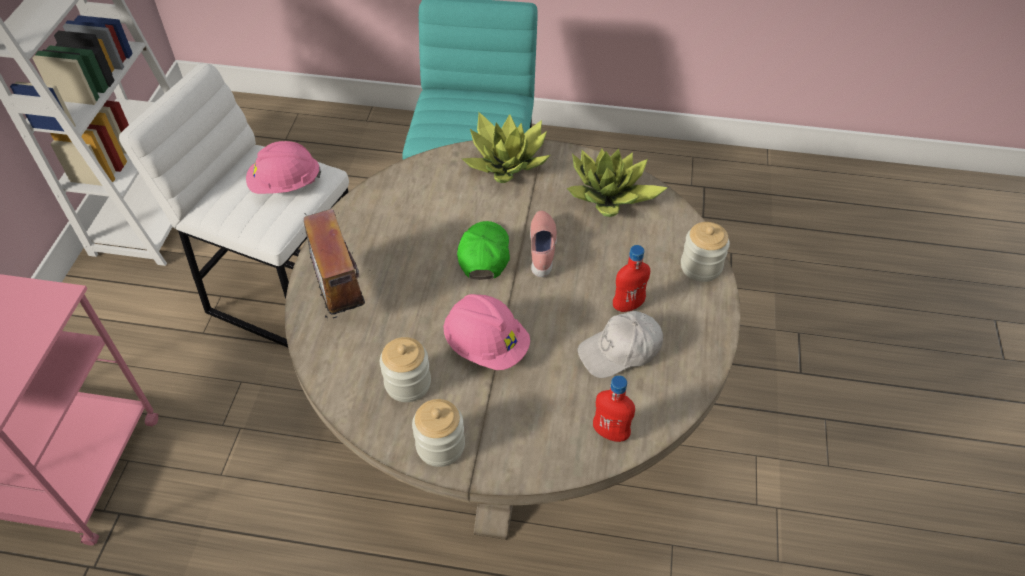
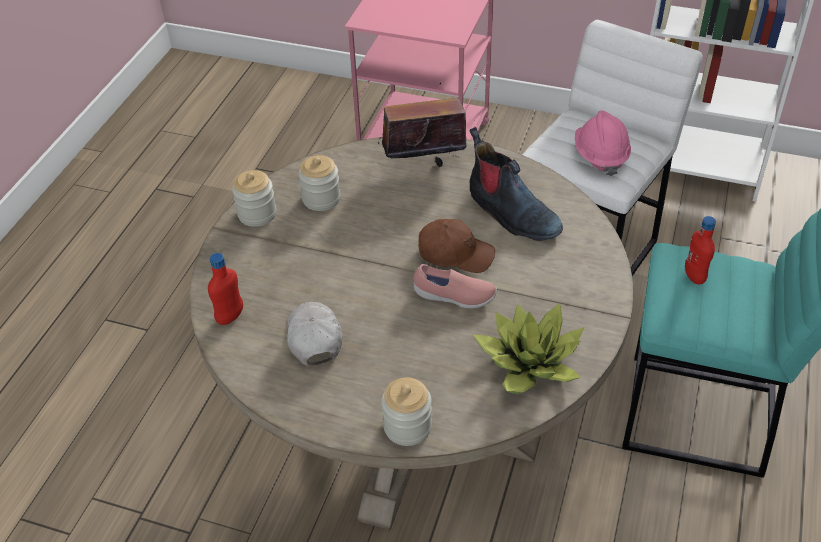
camera: 100 degrees right, 5 degrees down
pink hard hat [443,294,530,370] -> none
green cap [457,221,510,280] -> brown cap [418,219,495,273]
potted plant [462,112,551,183] -> none
red bottle [613,245,650,312] -> red bottle moved to [685,216,716,285]
none -> boot [469,127,563,241]

